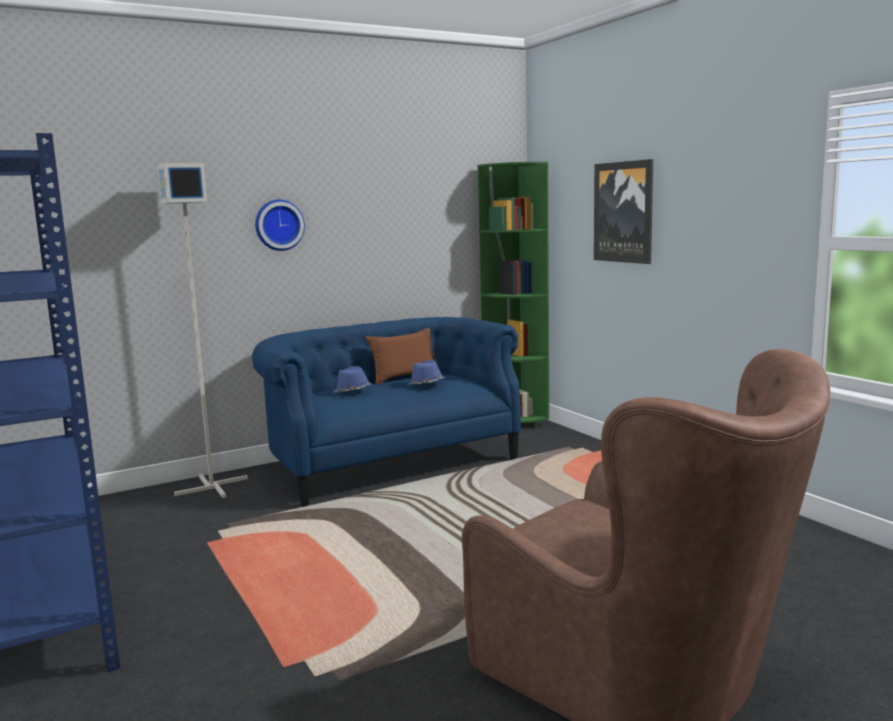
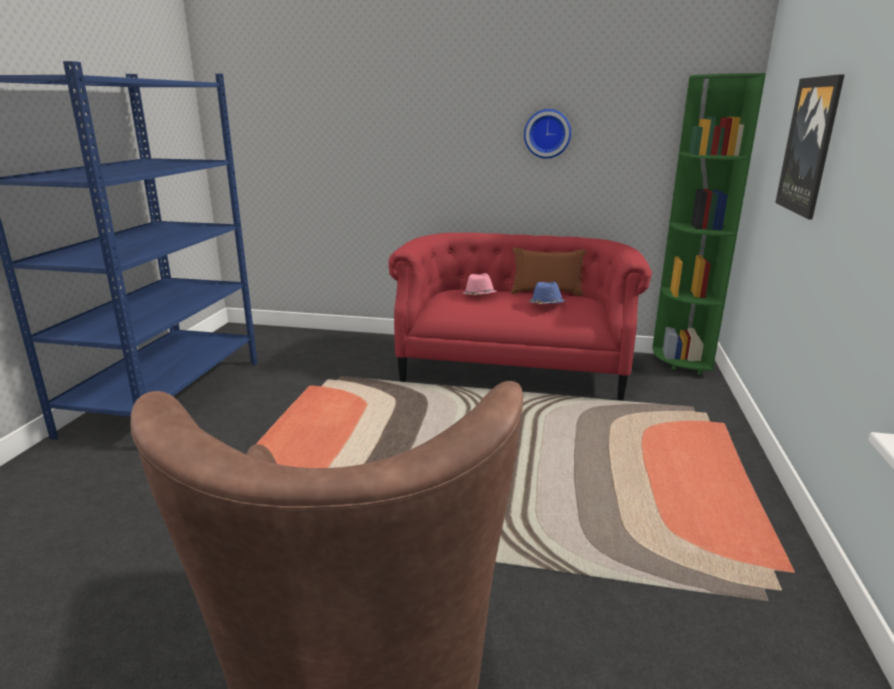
camera: 40 degrees right, 10 degrees up
grey floor lamp [157,163,248,498] -> none
blue sofa [252,317,521,507] -> red sofa [388,233,652,401]
wall clock [255,199,305,251] -> wall clock moved to [524,109,571,159]
blue hat [333,366,372,393] -> pink hat [462,273,497,295]

